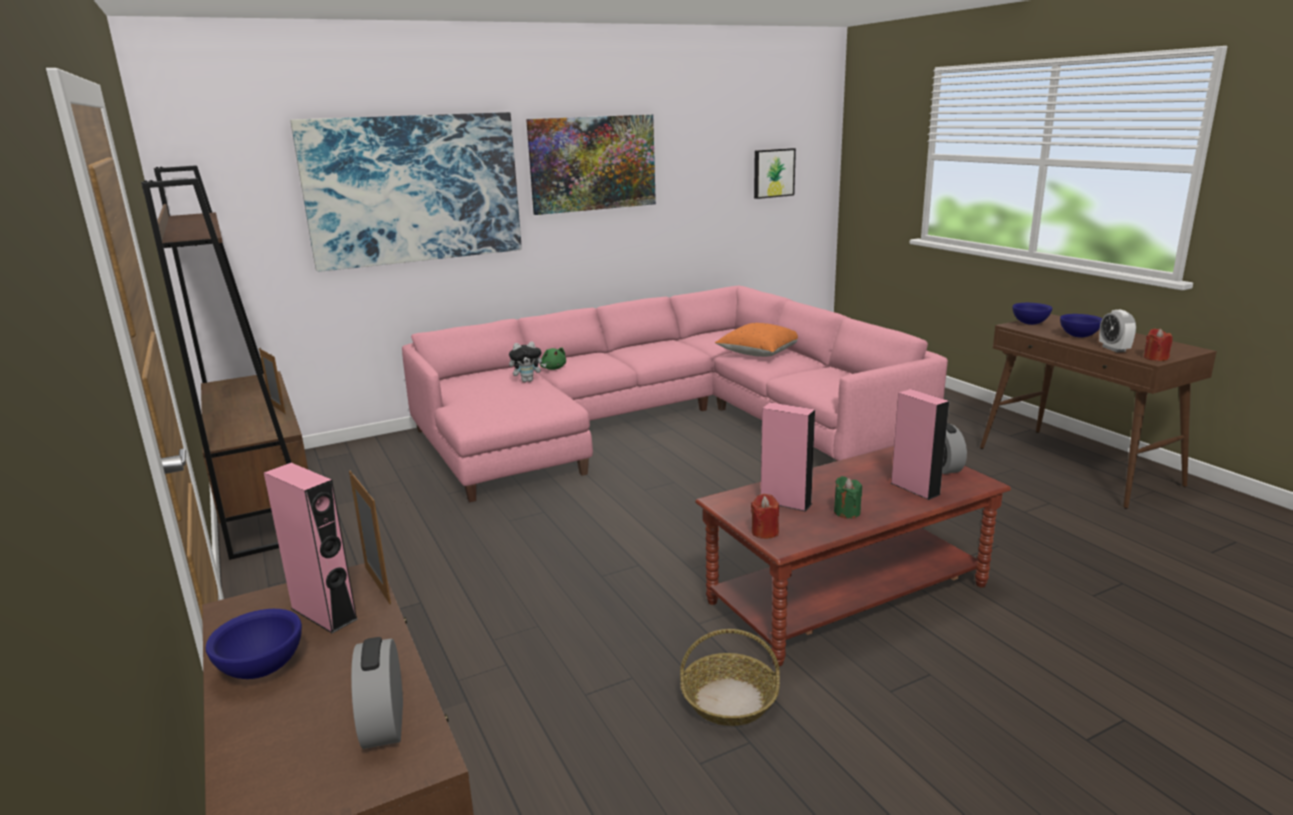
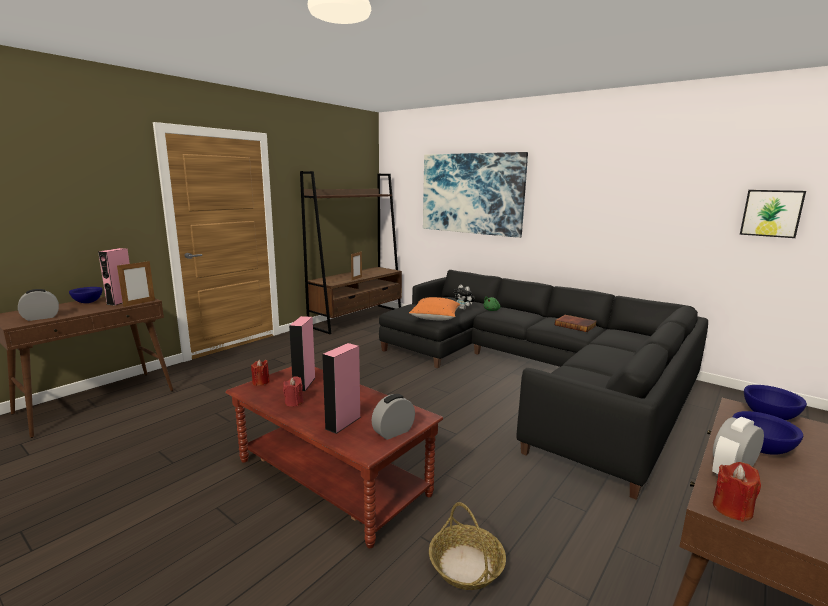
camera: 65 degrees right, 5 degrees down
pink sofa [402,286,948,502] -> black sofa [379,270,708,500]
picture [526,114,656,215] -> none
basket [680,629,780,726] -> basket moved to [429,502,506,590]
orange pillow [715,323,798,357] -> orange pillow moved to [409,297,461,320]
green candle [834,476,862,518] -> red candle [283,376,303,407]
none -> book [555,315,596,332]

